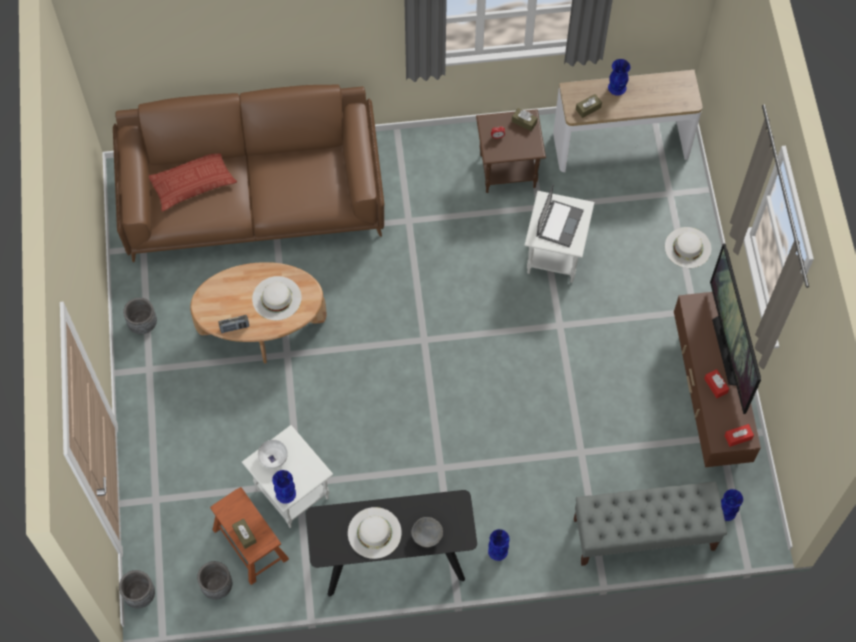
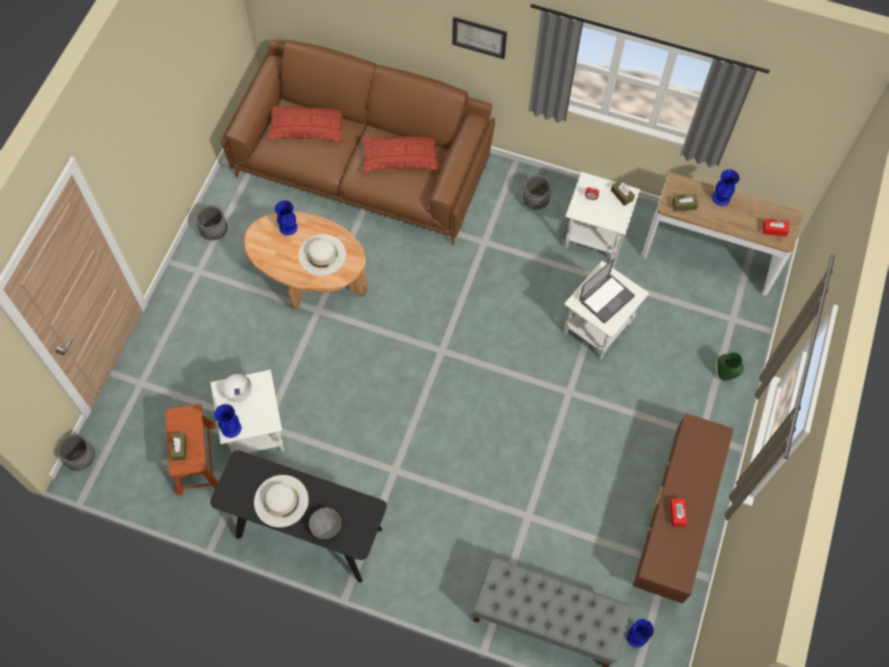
camera: 25 degrees right, 0 degrees up
grey planter [197,561,232,599] -> grey planter moved to [523,175,552,210]
radio [219,315,249,333] -> none
brown side table [476,109,546,193] -> white side table [565,172,640,261]
blue vase [488,529,510,561] -> blue vase moved to [275,200,298,236]
white hat [665,227,711,268] -> green vase [717,352,743,381]
television [710,243,761,414] -> none
red tissue box [724,424,754,447] -> red tissue box moved to [763,218,789,237]
none -> pillow [362,136,440,172]
none -> picture [452,17,507,59]

